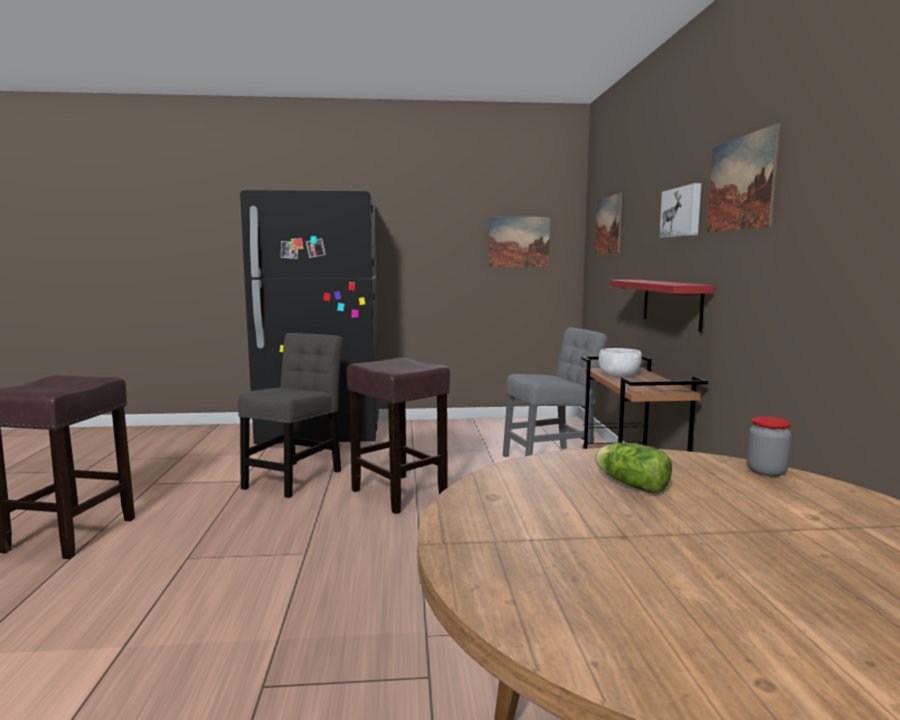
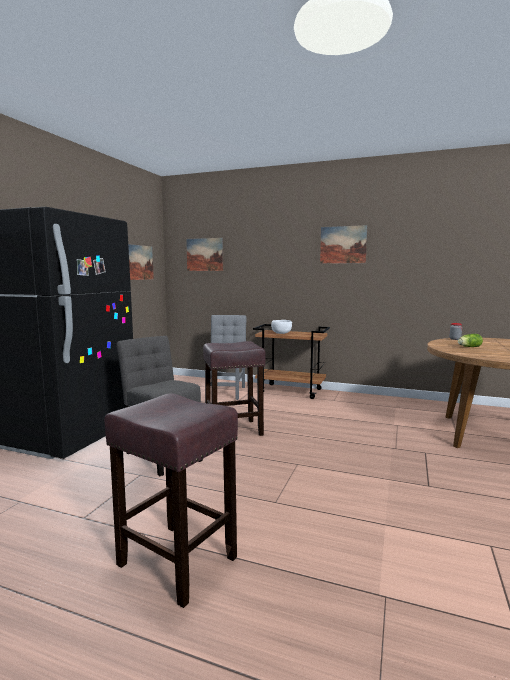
camera: 65 degrees left, 0 degrees up
red shelf [610,280,714,332] -> none
picture [659,183,701,238] -> none

